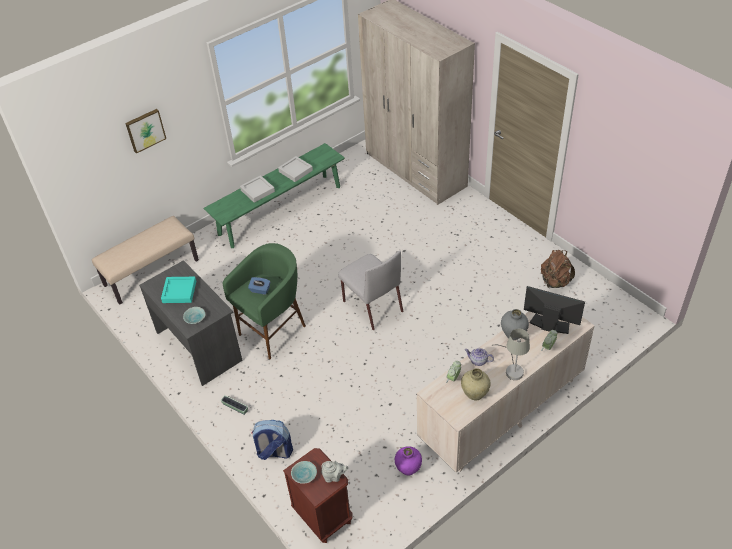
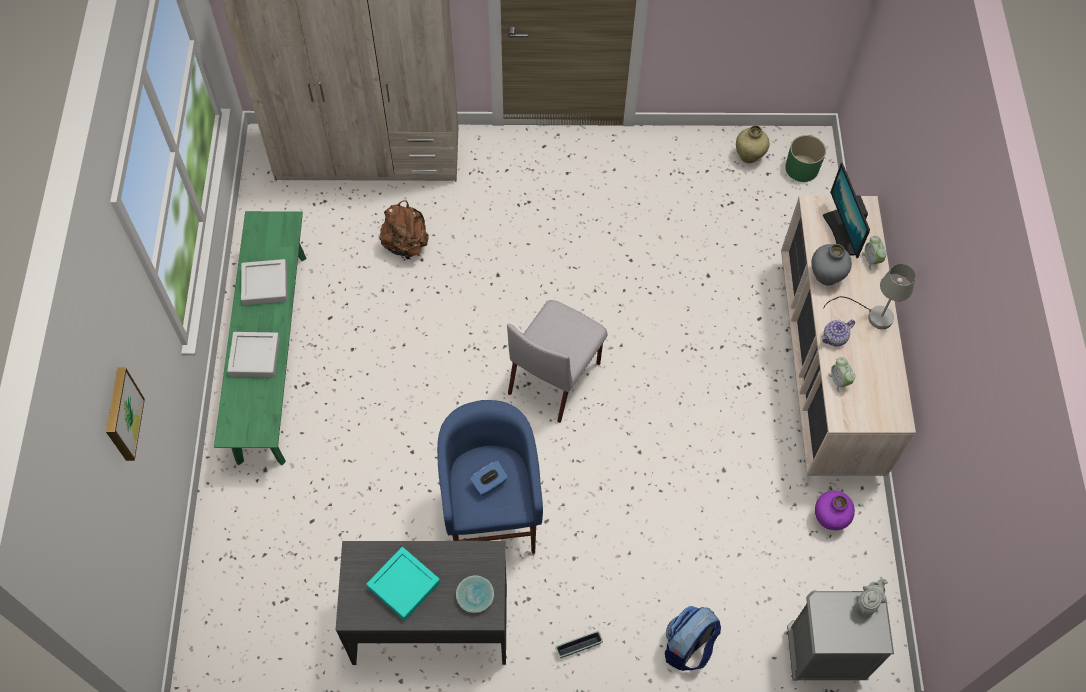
camera: 55 degrees left, 15 degrees up
beige bench [92,216,199,305] -> none
green stool [222,243,306,359] -> blue stool [437,400,543,554]
brown nightstand [283,448,353,543] -> grey nightstand [787,591,894,681]
turquoise bowl [291,461,317,484] -> none
grey chair [338,251,403,330] -> grey chair turned 120 degrees clockwise [507,300,608,423]
beige vase [461,368,490,400] -> beige vase moved to [736,125,769,163]
monitor [524,286,585,334] -> monitor turned 75 degrees counterclockwise [823,163,870,258]
brown backpack [541,250,575,288] -> brown backpack moved to [379,201,429,260]
none -> green planter [785,135,826,182]

